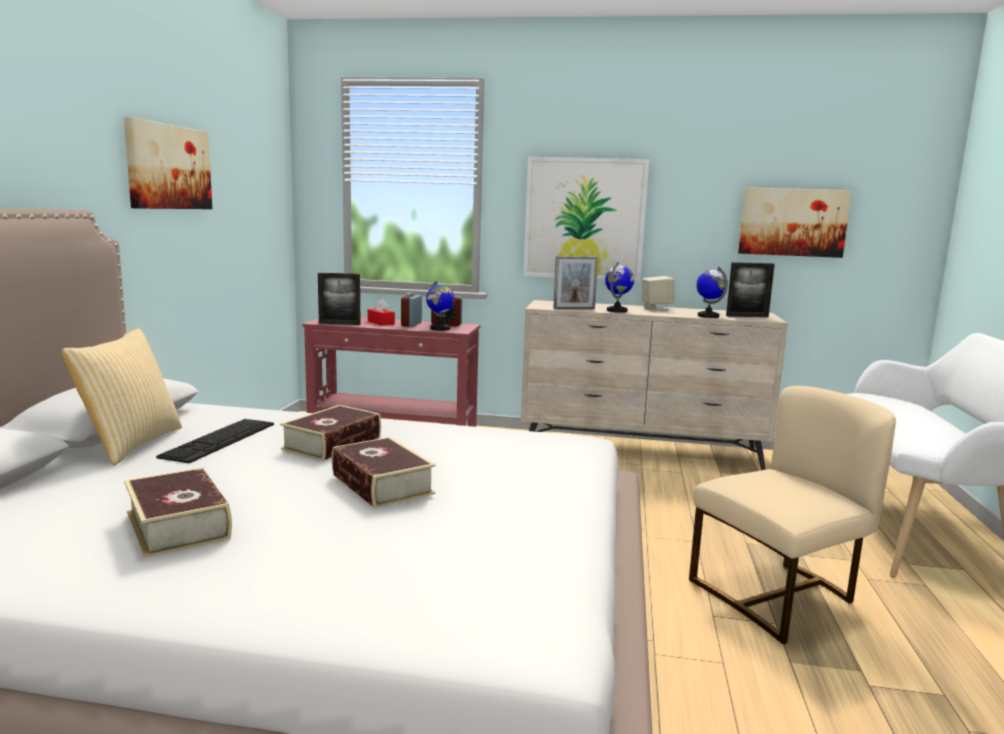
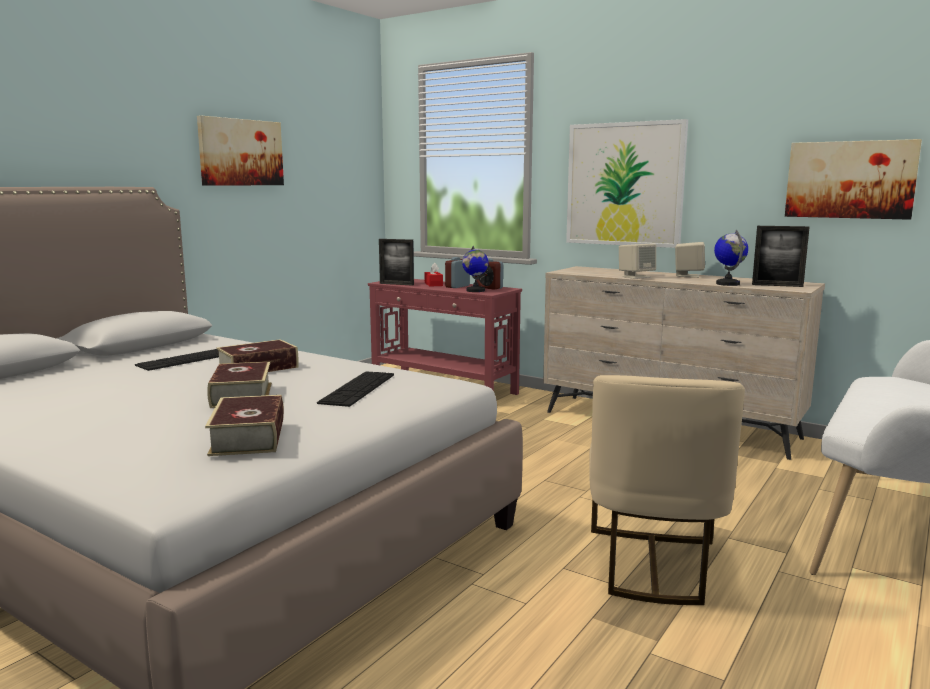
camera: 25 degrees right, 0 degrees up
pillow [62,328,182,466] -> none
book [124,467,232,558] -> book moved to [205,395,284,456]
picture frame [553,256,598,309] -> none
globe [605,262,634,313] -> beige speaker [619,243,656,279]
beige chair [689,386,896,644] -> beige chair turned 105 degrees clockwise [589,375,745,605]
none -> keyboard [317,371,394,407]

